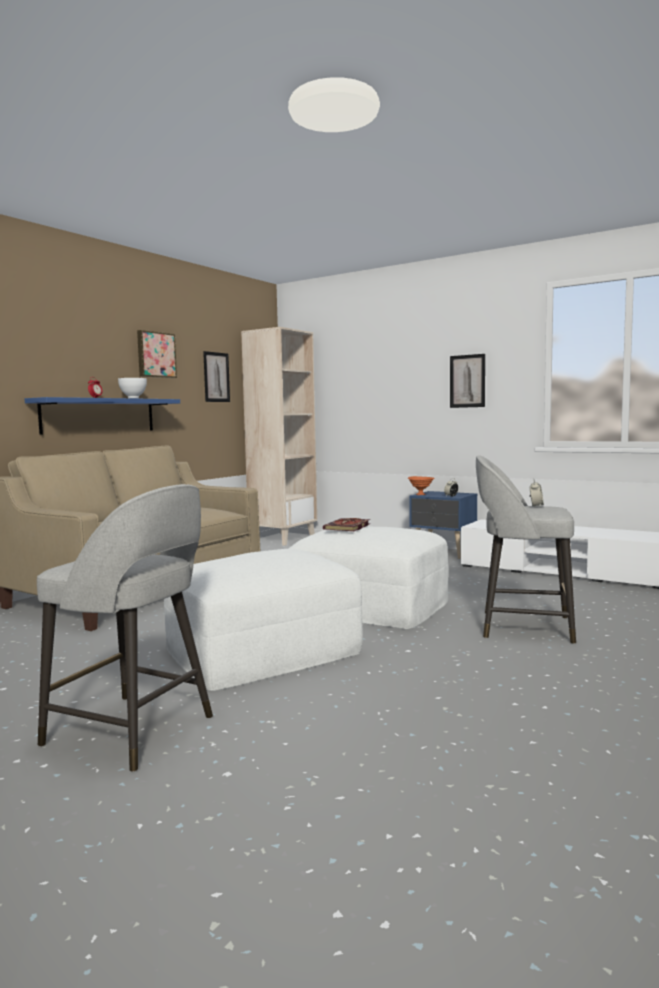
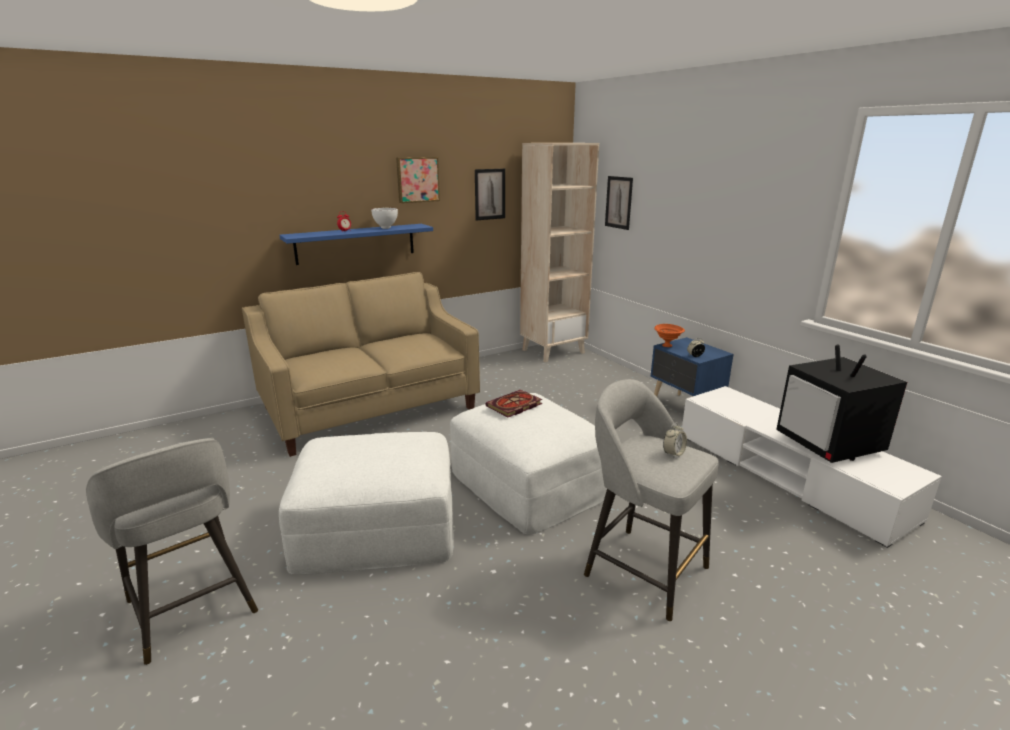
camera: 25 degrees right, 15 degrees up
picture [450,354,485,408] -> picture moved to [605,176,633,230]
none -> television [776,345,907,463]

